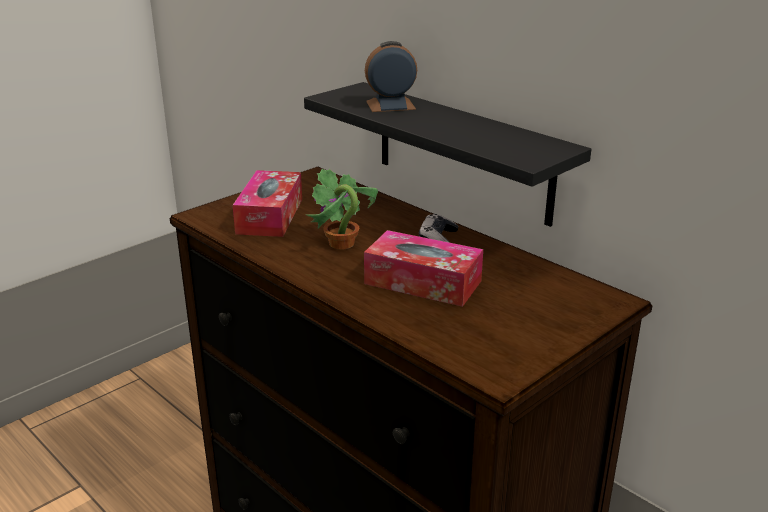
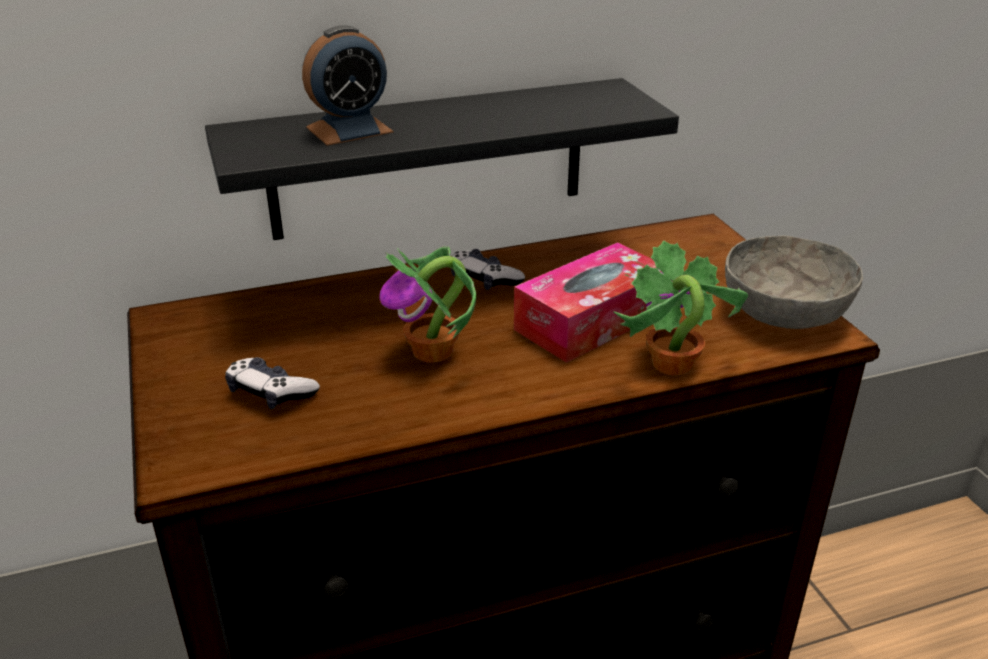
camera: 65 degrees left, 5 degrees up
tissue box [233,170,302,237] -> game controller [225,357,320,409]
alarm clock [365,41,417,112] -> alarm clock turned 135 degrees counterclockwise [302,25,394,146]
none -> potted plant [613,240,748,375]
none -> grey bowl [725,236,863,329]

